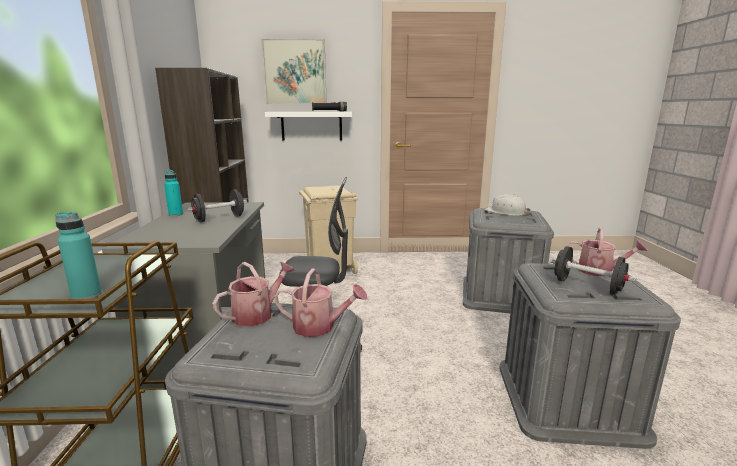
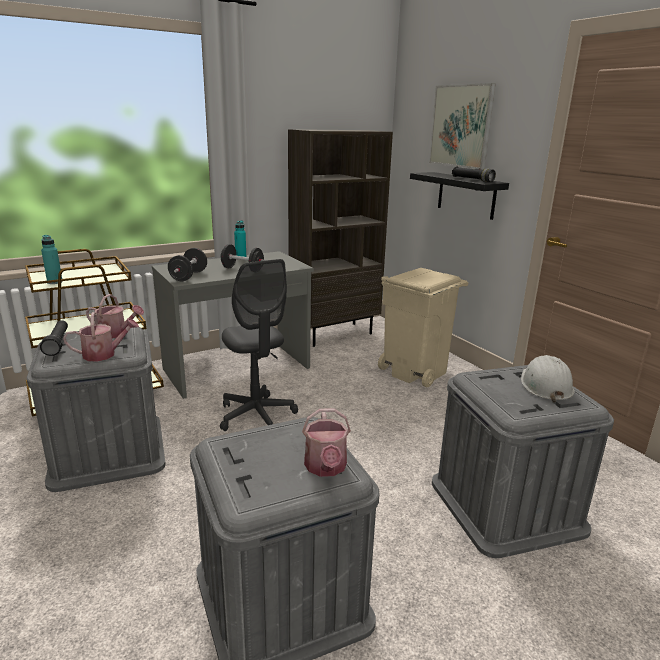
camera: 60 degrees right, 5 degrees up
white shelf [265,112,352,141] -> black shelf [410,172,509,220]
watering can [274,269,367,337] -> watering can turned 90 degrees counterclockwise [63,312,139,361]
black dumbbell [550,246,636,295] -> black dumbbell moved to [168,248,207,281]
none -> black flashlight [40,320,68,356]

